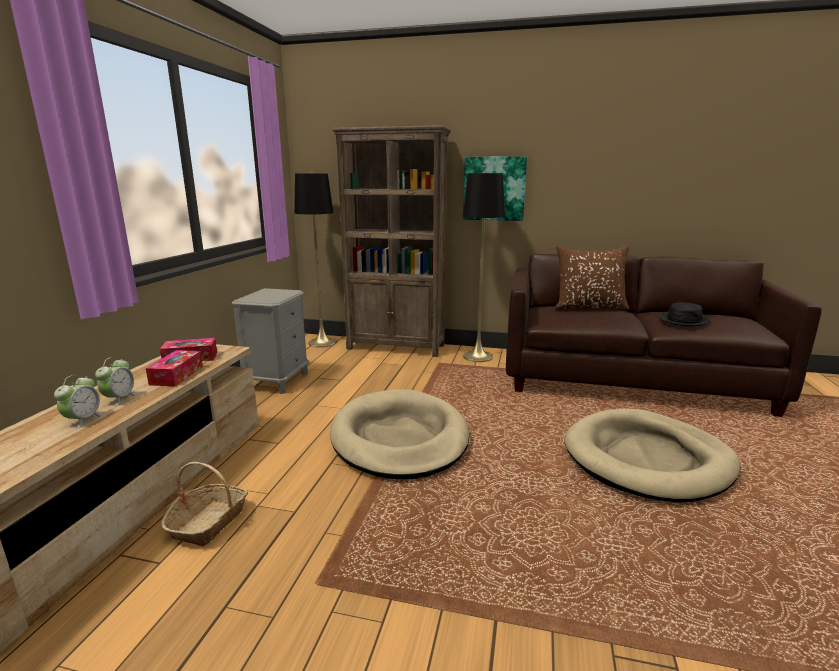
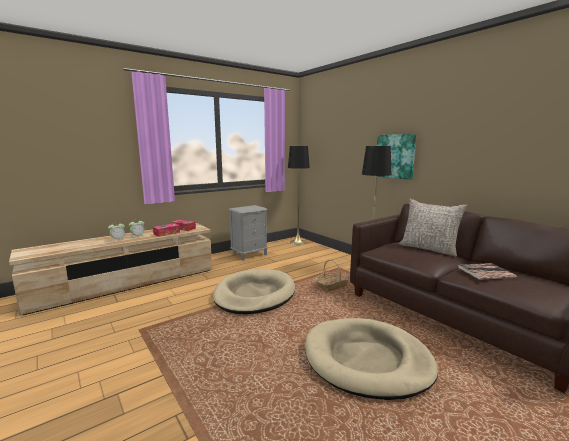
camera: 40 degrees right, 5 degrees down
basket [161,462,248,546] -> basket moved to [315,260,349,291]
brown bookcase [332,125,451,357] -> none
brown pillow [555,246,630,310] -> grey pillow [399,199,467,256]
black hat [659,302,711,326] -> book [458,263,517,280]

